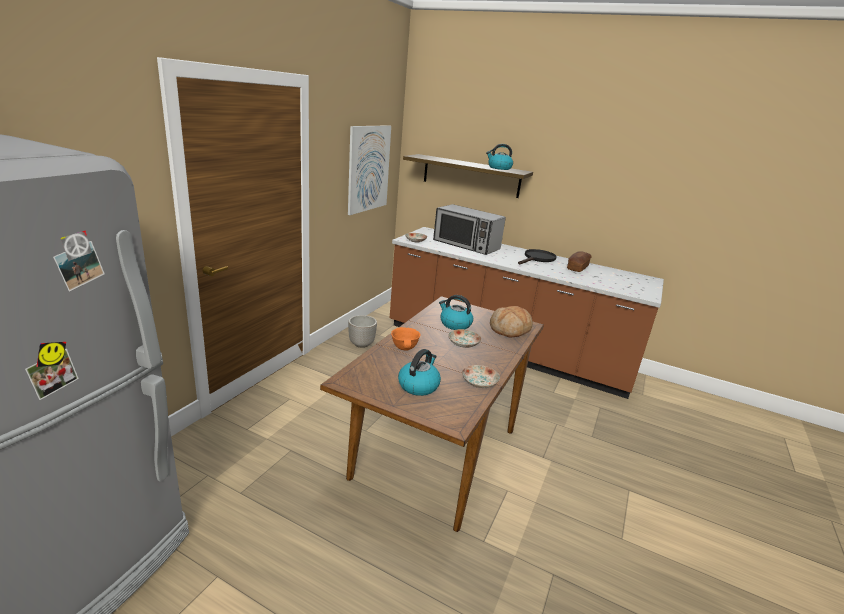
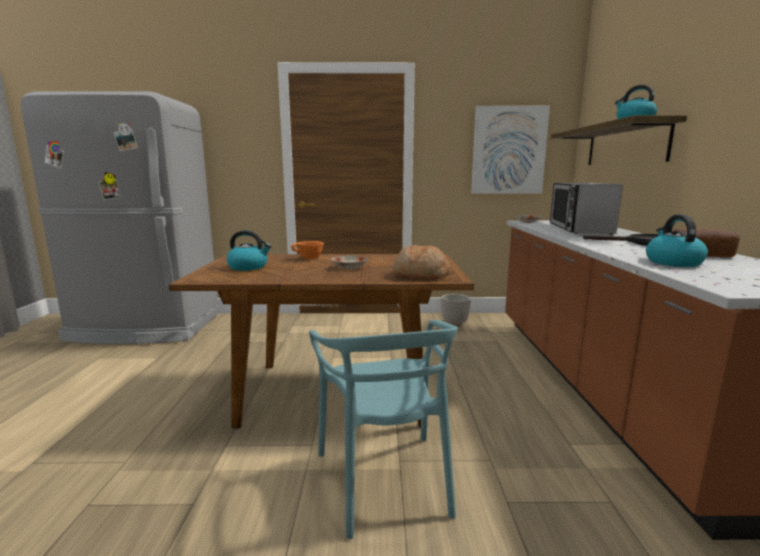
camera: 65 degrees right, 10 degrees down
kettle [439,295,473,330] -> kettle moved to [646,214,708,267]
plate [462,365,500,388] -> none
none -> turquoise chair [309,320,458,539]

